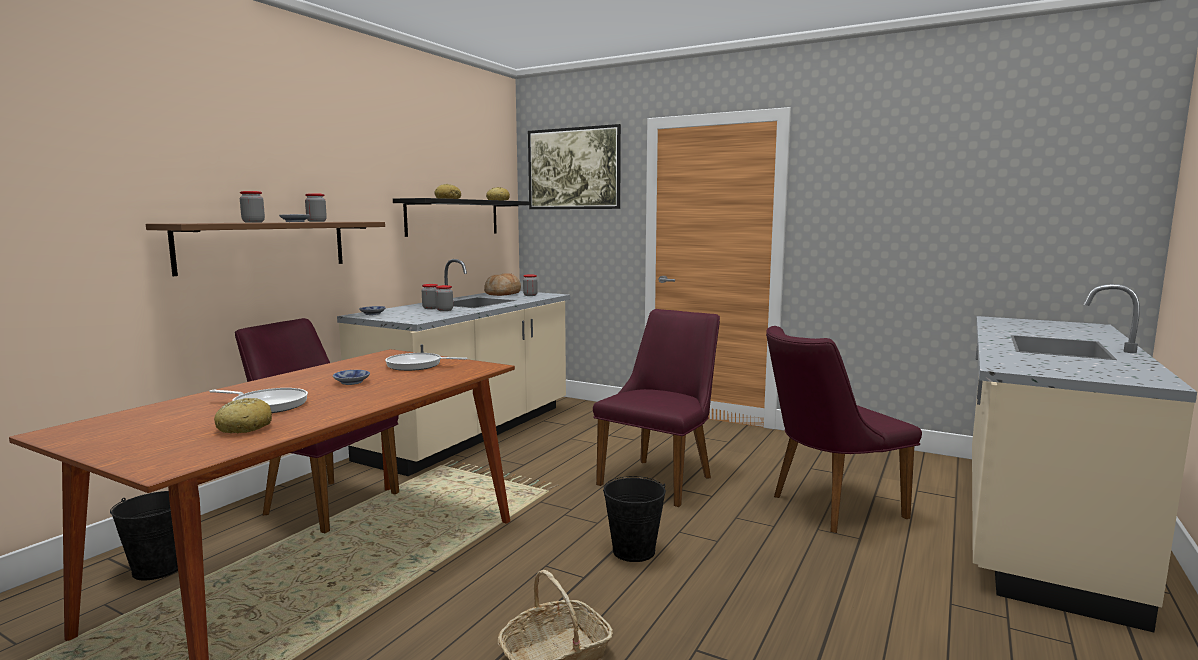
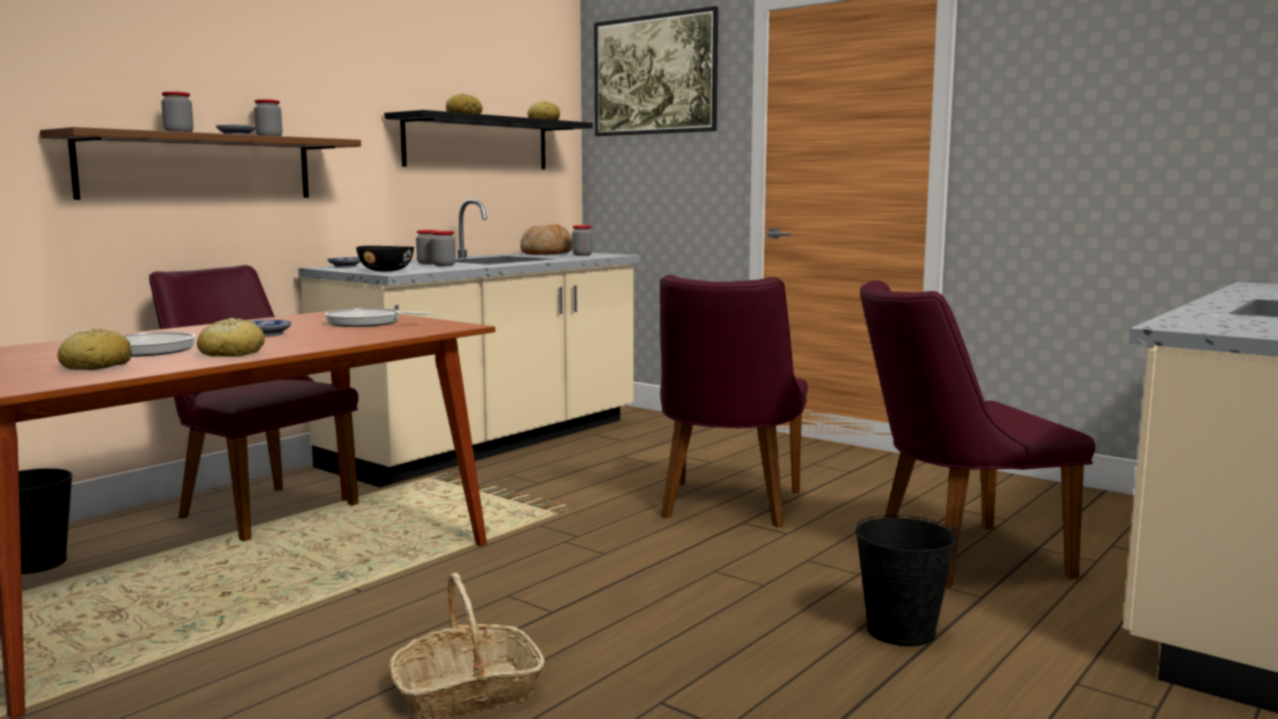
camera: 10 degrees right, 0 degrees up
purple chair [593,309,720,507] -> purple chair turned 150 degrees clockwise [660,275,808,527]
black bucket [603,476,666,562] -> black bucket moved to [855,515,957,646]
none -> bread [197,318,265,357]
none -> black bowl [356,246,414,272]

